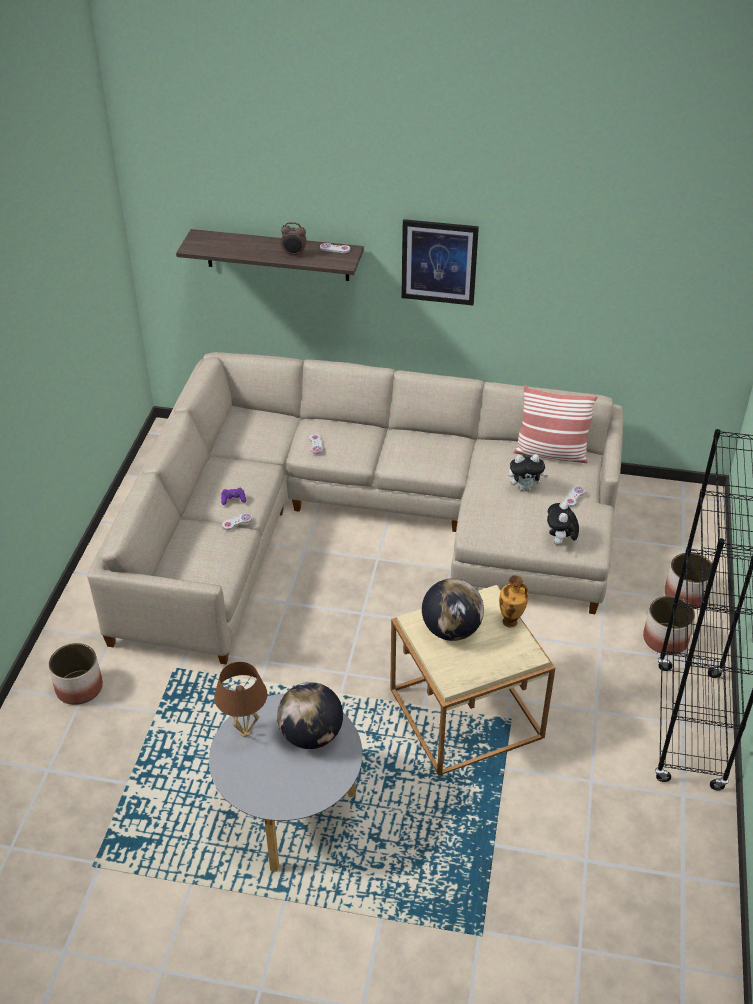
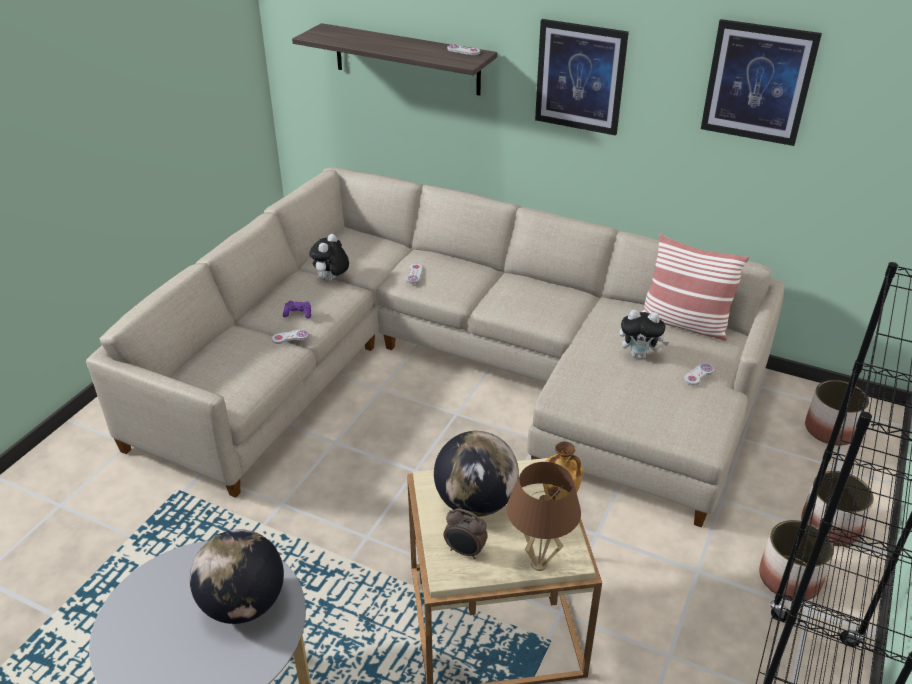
camera: 15 degrees right, 5 degrees down
planter [48,643,103,705] -> planter moved to [805,380,869,446]
brown table lamp [214,662,267,737] -> brown table lamp moved to [507,462,581,571]
alarm clock [281,222,307,256] -> alarm clock moved to [444,508,488,559]
plush toy [547,501,579,545] -> plush toy moved to [309,234,349,281]
none -> picture [701,19,822,146]

